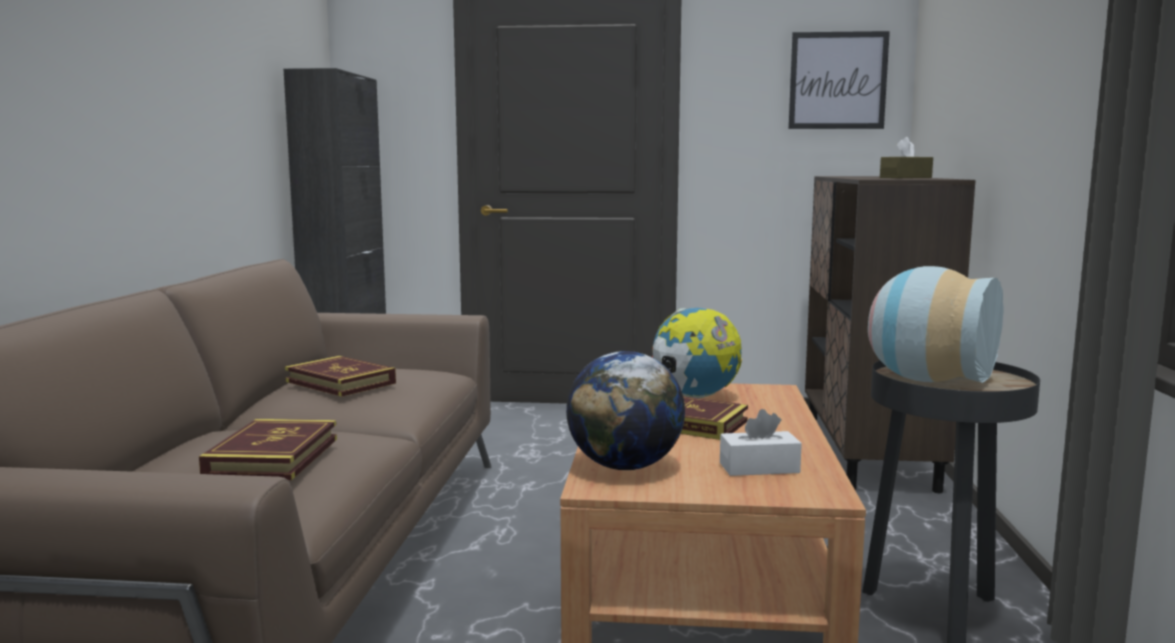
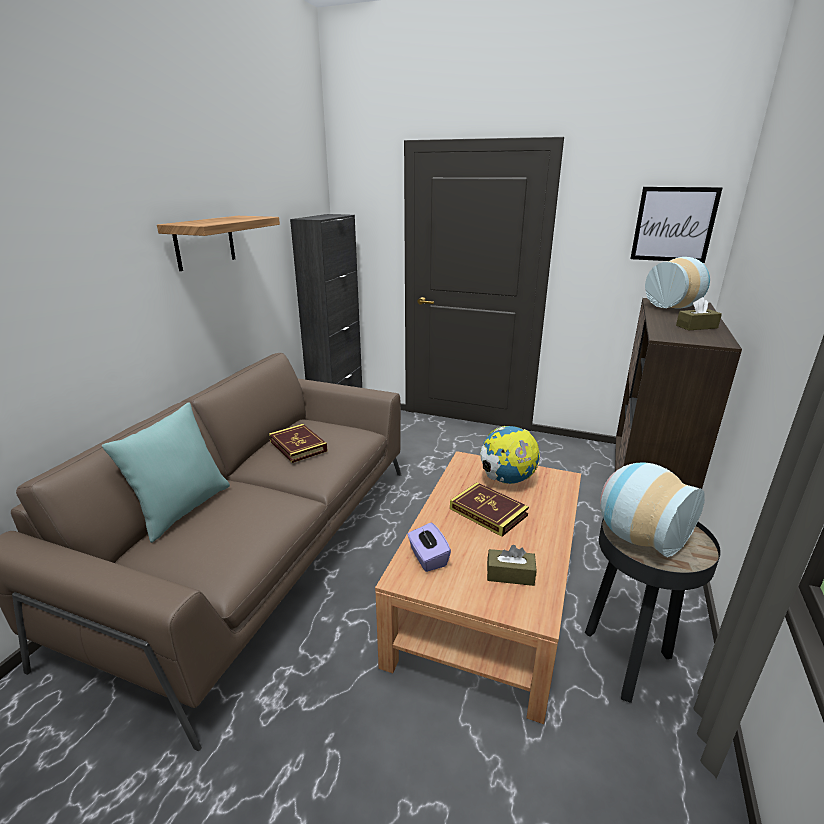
camera: 15 degrees right, 15 degrees up
book [199,419,337,480] -> none
globe [566,351,685,470] -> purple tissue box [407,523,451,572]
white tissue box [720,409,802,476] -> brown tissue box [487,545,537,586]
none -> turquoise pillow [102,402,230,543]
none -> shelf [157,216,280,271]
none -> vase [645,257,710,309]

